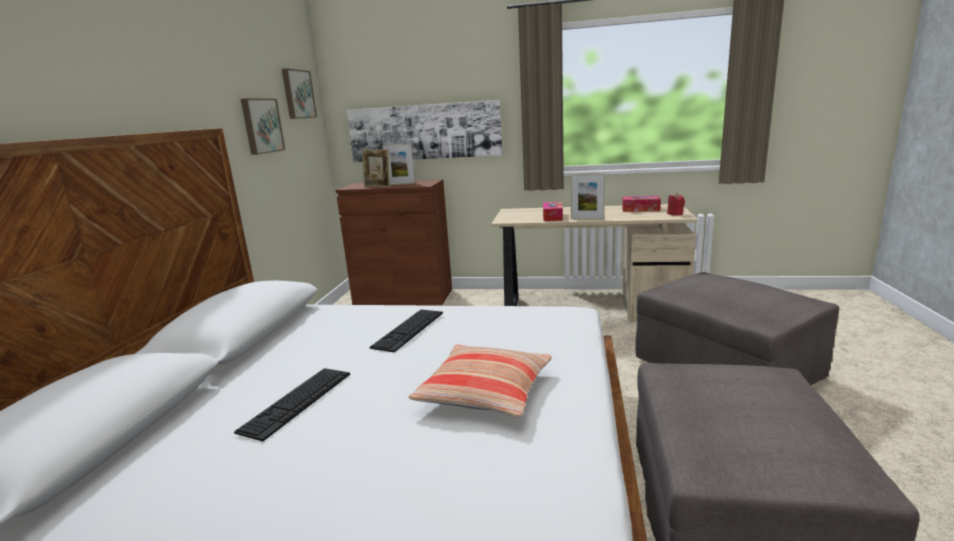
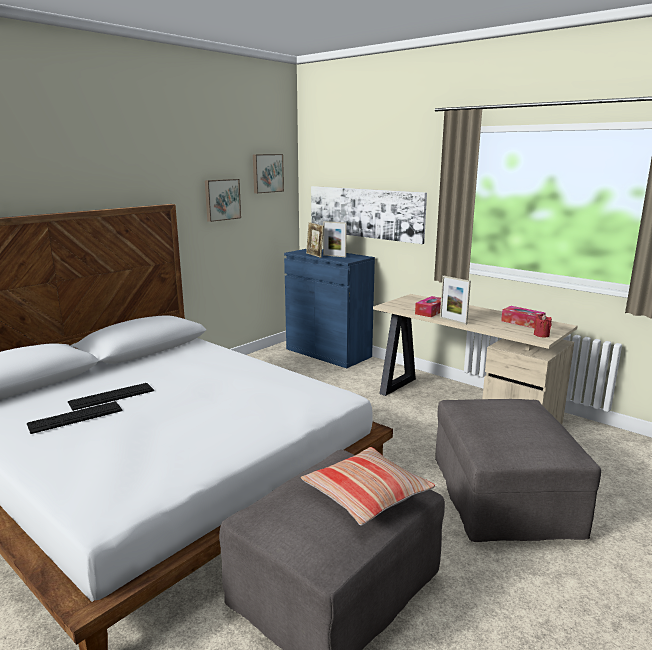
camera: 30 degrees right, 0 degrees up
brown cabinet [336,179,452,306] -> blue cabinet [284,249,375,368]
keyboard [369,310,443,352] -> keyboard moved to [27,402,123,434]
pillow [409,345,552,418] -> pillow moved to [301,447,435,526]

